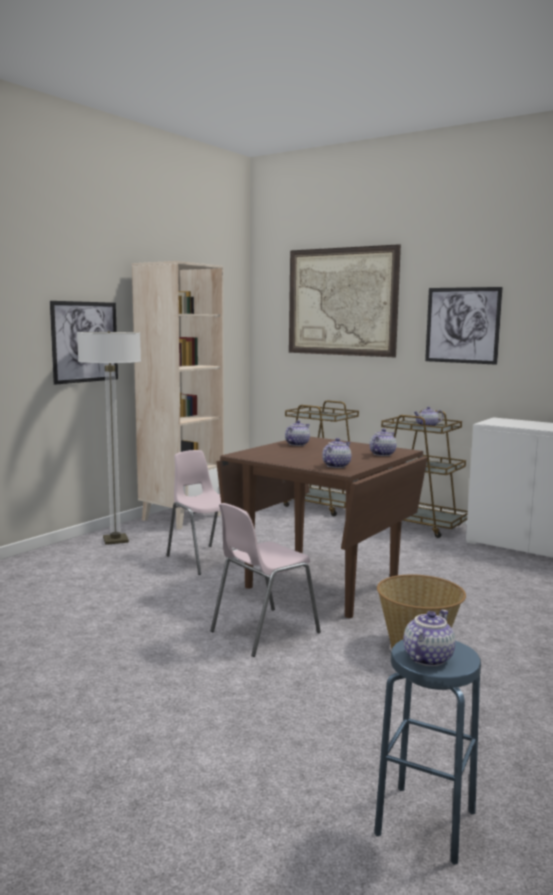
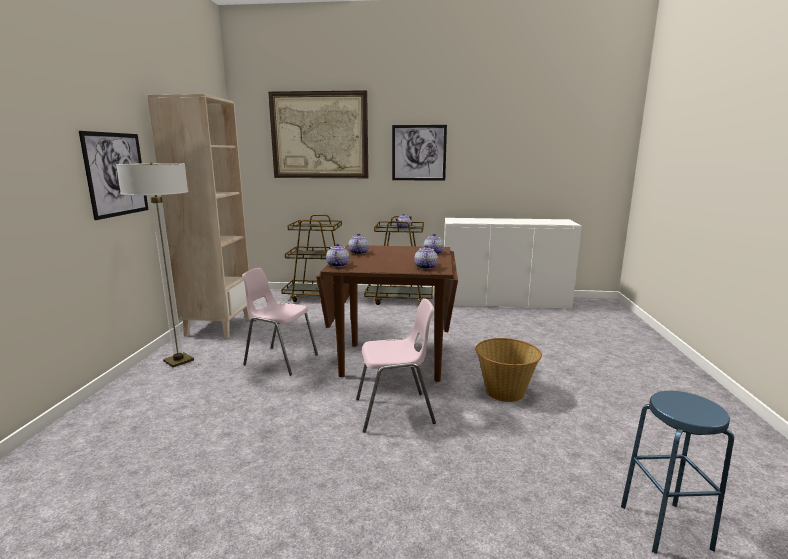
camera: 30 degrees left, 5 degrees up
pink chair [210,503,321,657] -> pink chair turned 120 degrees counterclockwise [356,298,436,433]
teapot [403,610,455,666] -> teapot moved to [326,243,349,267]

